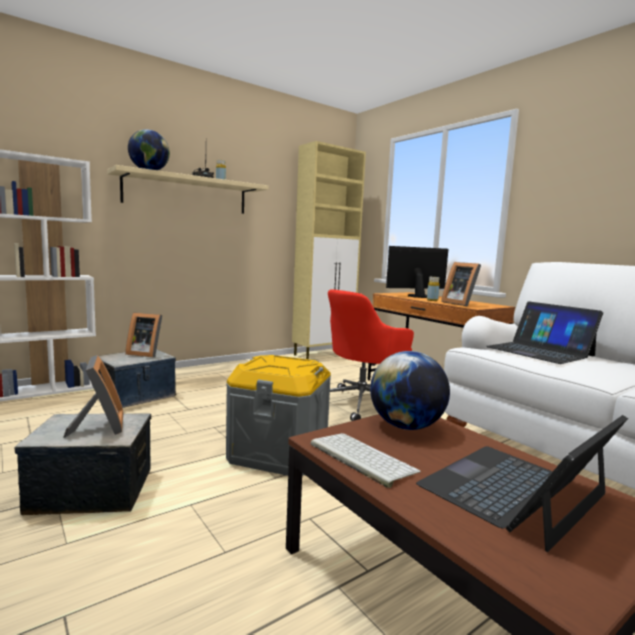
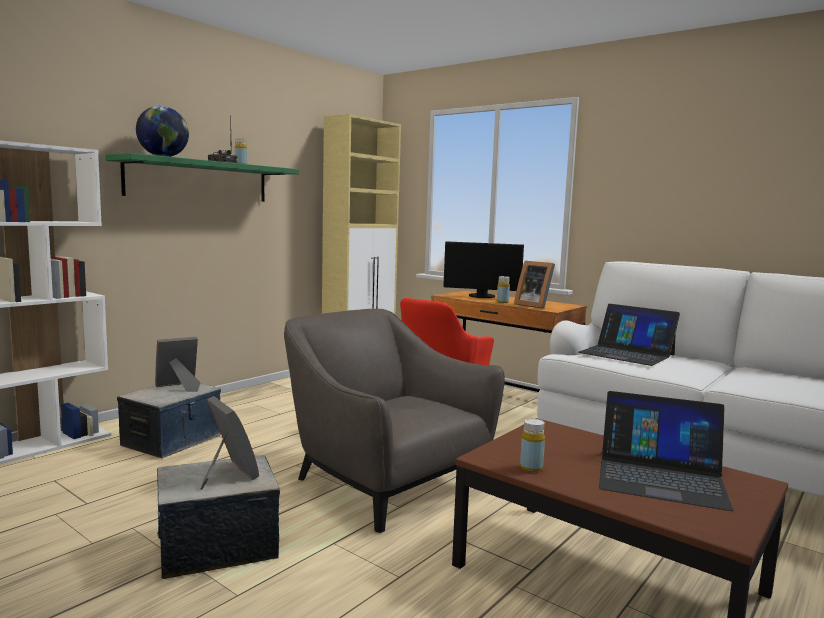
camera: 15 degrees left, 0 degrees up
beige shelf [107,165,269,214] -> green shelf [105,153,299,202]
picture frame [125,312,162,358] -> picture frame turned 150 degrees clockwise [155,337,200,392]
grey storage box [226,355,331,476] -> grey armchair [284,309,505,533]
keyboard [311,433,421,488] -> yellow bottle [520,418,545,472]
globe [370,351,450,430] -> none
monitor [386,246,448,298] -> monitor turned 135 degrees counterclockwise [443,241,524,298]
laptop [416,415,628,552] -> laptop turned 105 degrees counterclockwise [599,391,734,511]

